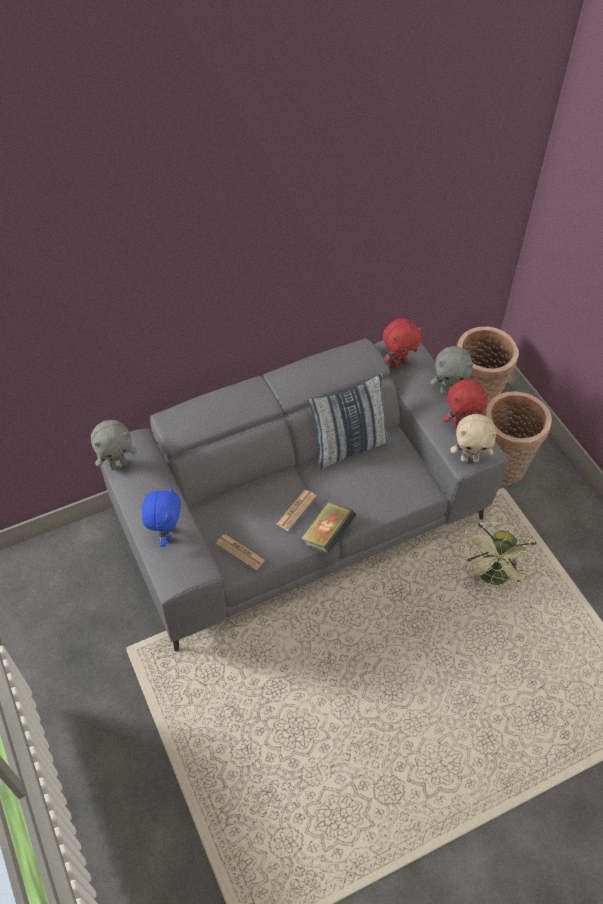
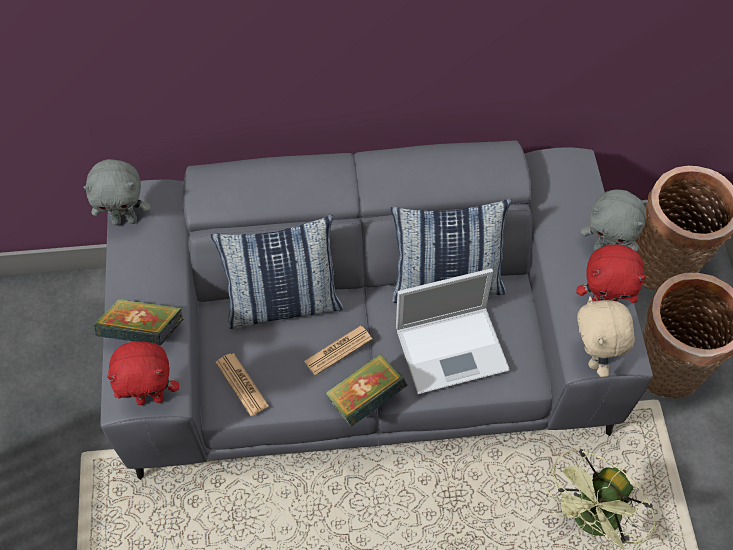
camera: 20 degrees right, 5 degrees up
blue plush toy [142,486,181,547] -> book [94,299,184,346]
red plush toy [383,318,422,368] -> red plush toy moved to [107,341,179,405]
beige plush toy [450,414,497,463] -> beige plush toy turned 60 degrees clockwise [577,296,635,377]
none -> pillow [211,215,343,329]
none -> laptop [396,268,510,394]

